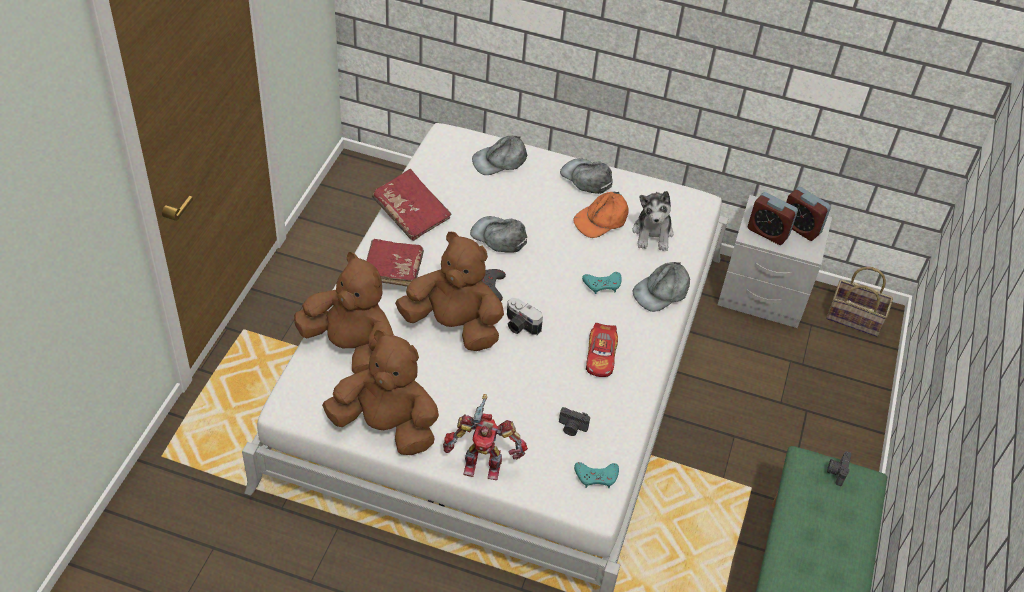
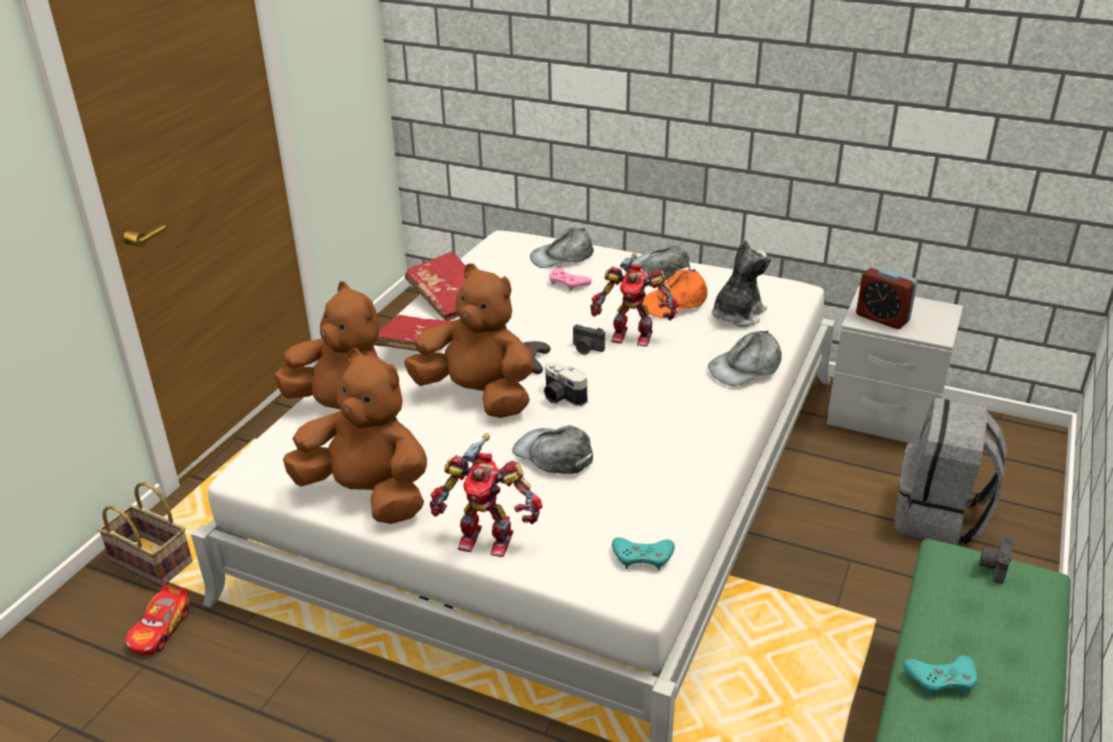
camera: 10 degrees right, 15 degrees down
grey cap [470,216,527,253] -> grey cap moved to [512,425,593,474]
camera [559,407,590,436] -> camera moved to [573,325,605,355]
turquoise game controller [582,272,622,294] -> turquoise game controller moved to [903,655,977,697]
toy car [586,323,618,377] -> toy car moved to [125,584,190,655]
plush toy [633,191,673,251] -> plush toy turned 150 degrees counterclockwise [712,239,771,327]
alarm clock [786,187,831,241] -> none
basket [827,267,893,337] -> basket moved to [98,482,193,587]
none -> pink game controller [549,268,592,291]
none -> toy robot [590,253,679,347]
none -> grey backpack [895,398,1007,545]

